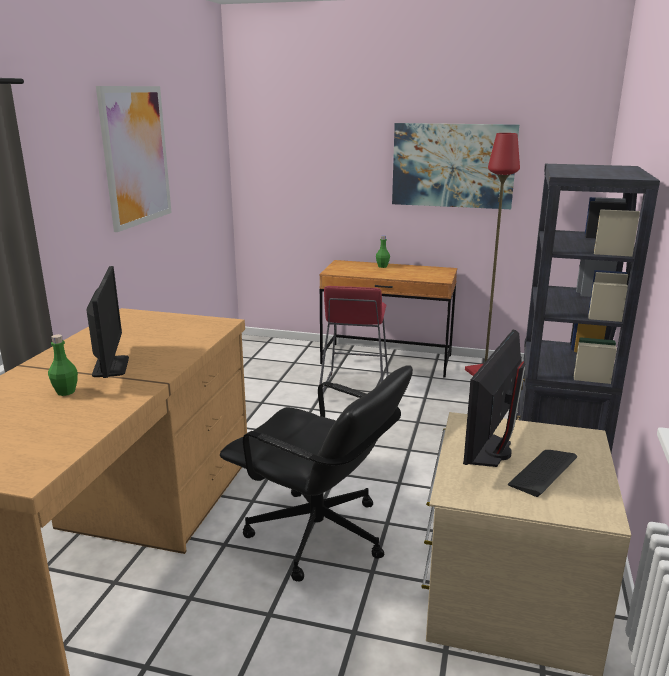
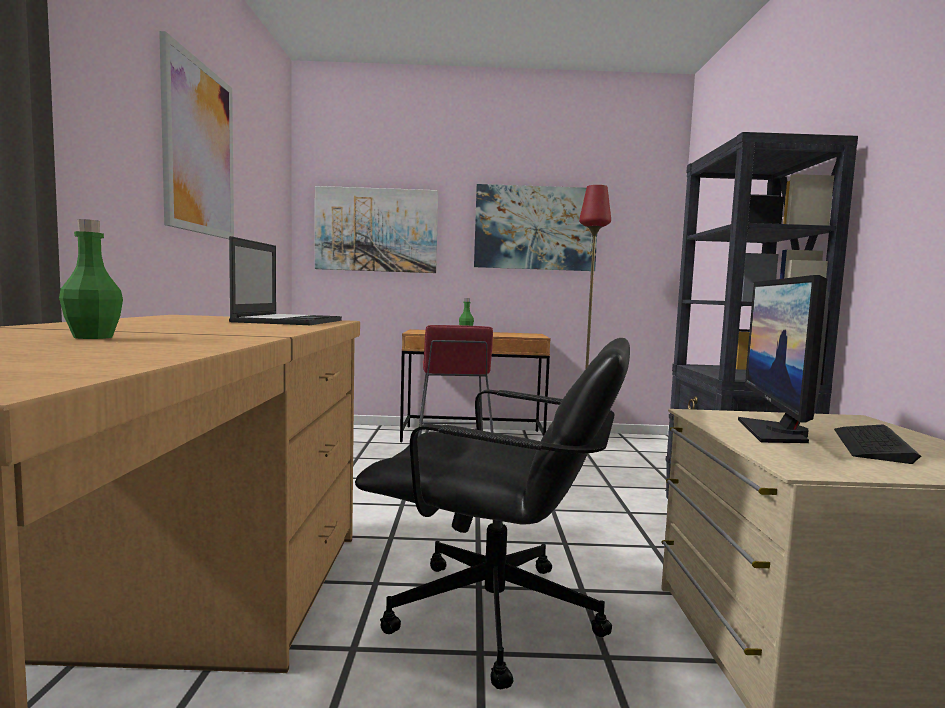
camera: 15 degrees left, 15 degrees down
monitor [86,266,129,378] -> none
none -> laptop [229,236,342,325]
none -> picture [315,186,438,273]

